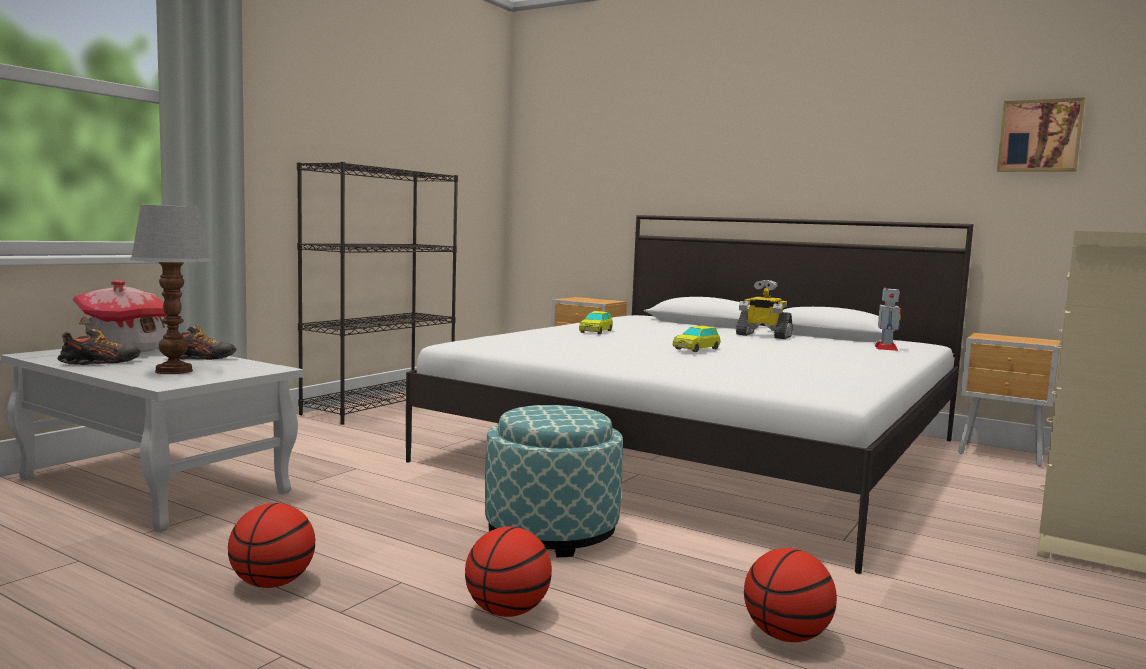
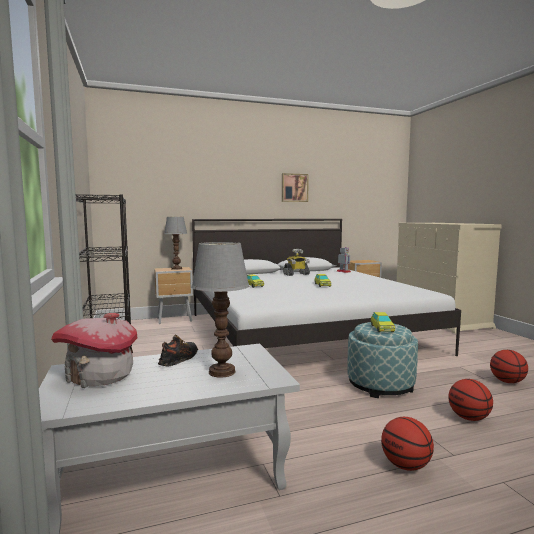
camera: 50 degrees left, 0 degrees up
shoe [57,328,140,365] -> none
picture [997,98,1085,172] -> picture moved to [282,173,309,202]
none -> table lamp [164,217,187,270]
none -> toy car [371,312,395,332]

